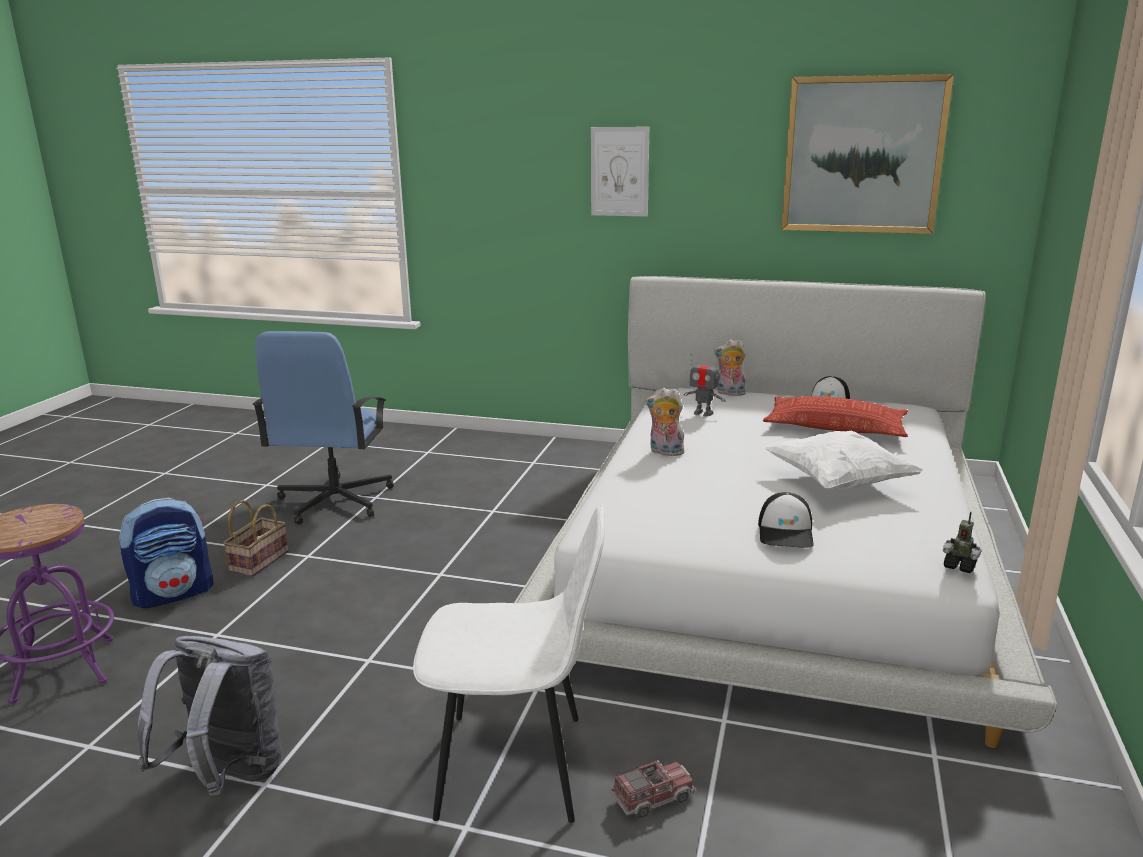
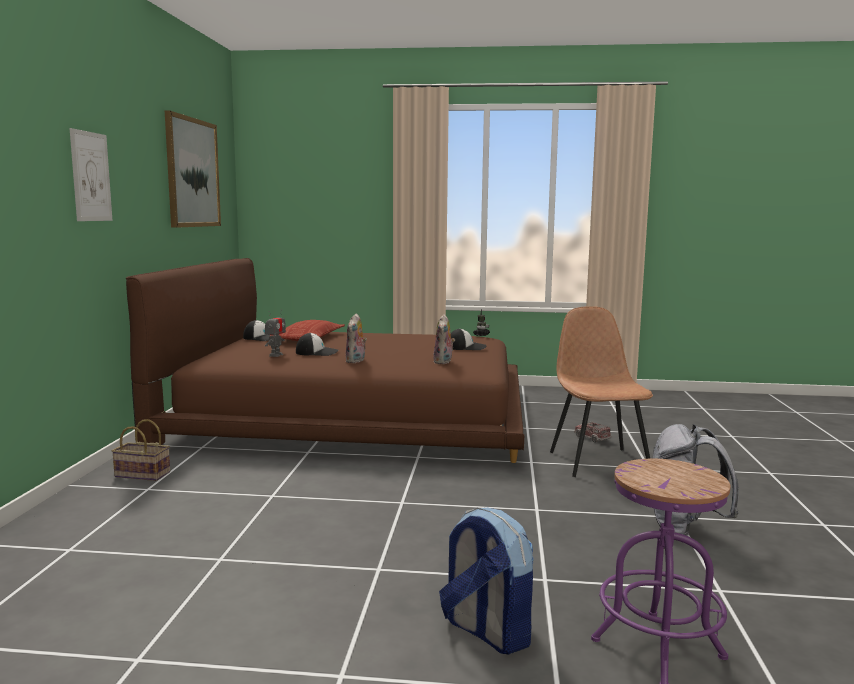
camera: 100 degrees left, 10 degrees down
basket [223,500,289,577] -> basket moved to [112,419,170,481]
blue office chair [253,331,394,525] -> none
white chair [413,504,605,823] -> brown chair [550,306,653,477]
white bed [514,276,1057,748] -> brown bed [126,258,524,463]
plush toy [714,339,747,396] -> plush toy moved to [433,314,455,364]
white pillow [764,431,924,490] -> none
none -> cap [296,333,338,356]

